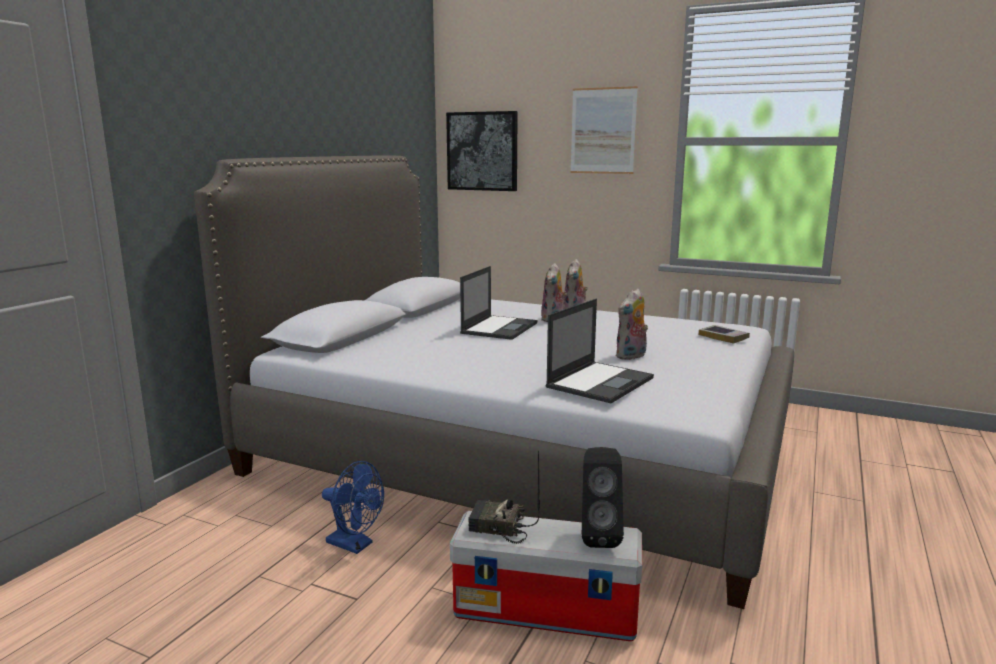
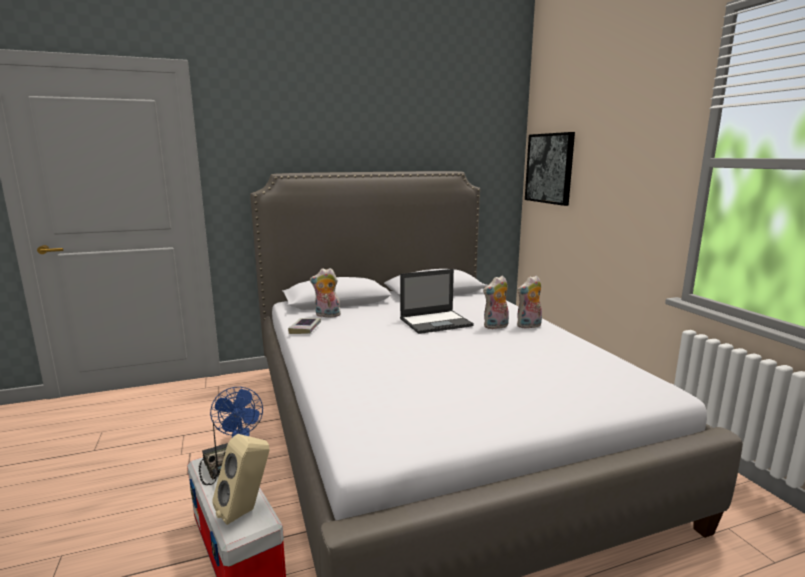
camera: 45 degrees right, 0 degrees up
laptop [546,299,654,403] -> none
picture [570,86,638,174] -> none
black speaker [582,447,624,548] -> beige speaker [212,434,269,525]
plush toy [615,289,648,360] -> plush toy moved to [310,268,341,317]
book [699,325,750,344] -> book moved to [288,318,321,334]

